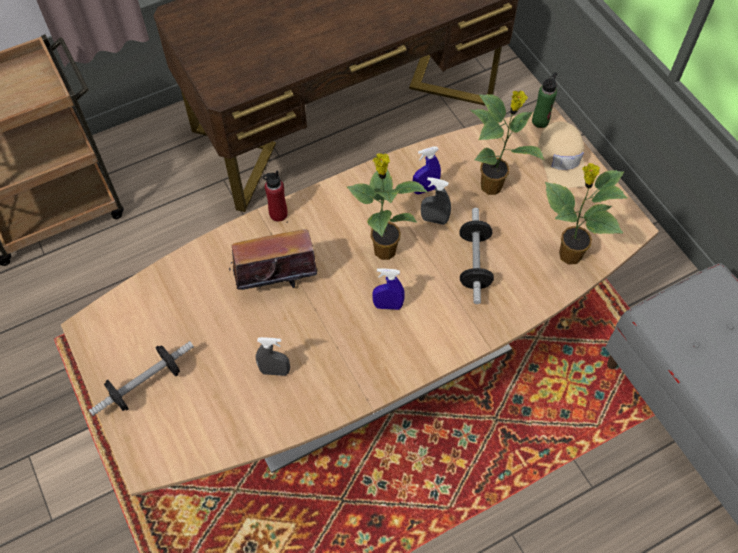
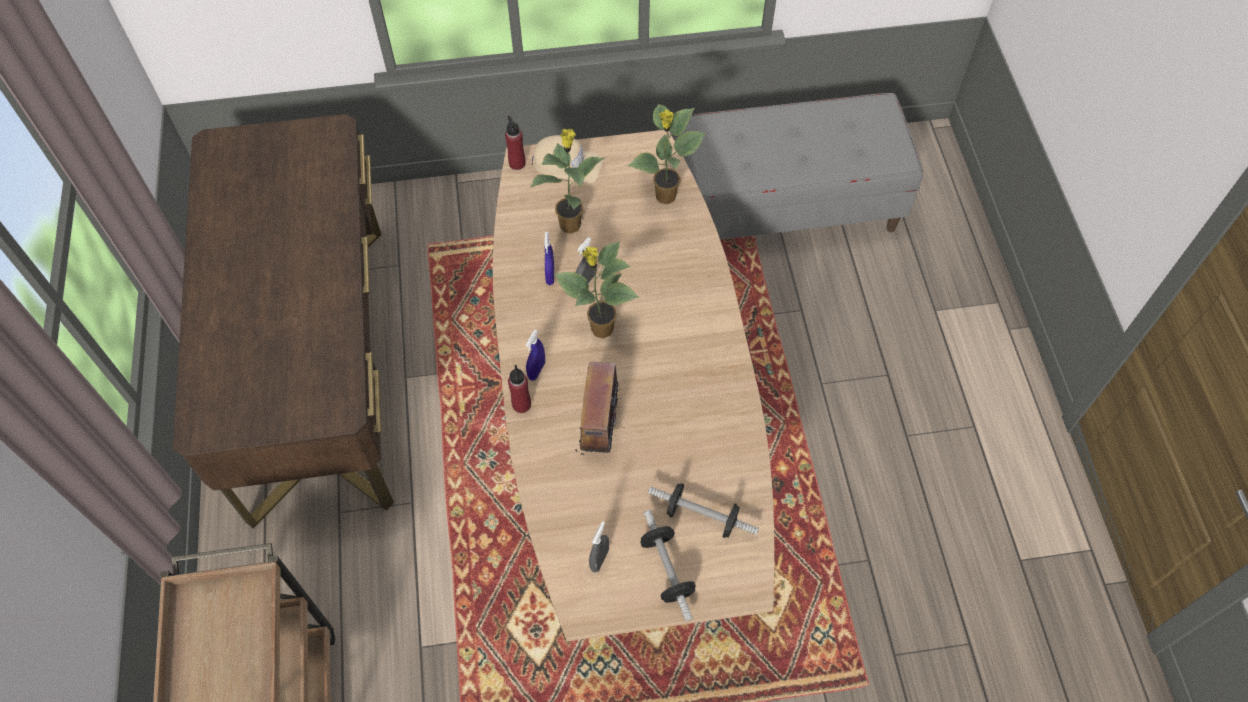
camera: 70 degrees left, 0 degrees up
grey spray bottle [256,337,290,376] -> grey spray bottle moved to [589,522,609,572]
blue spray bottle [372,268,405,310] -> blue spray bottle moved to [526,329,545,381]
dumbbell [459,208,494,304] -> dumbbell moved to [648,483,759,538]
green bottle [532,72,557,128] -> red bottle [505,116,526,170]

